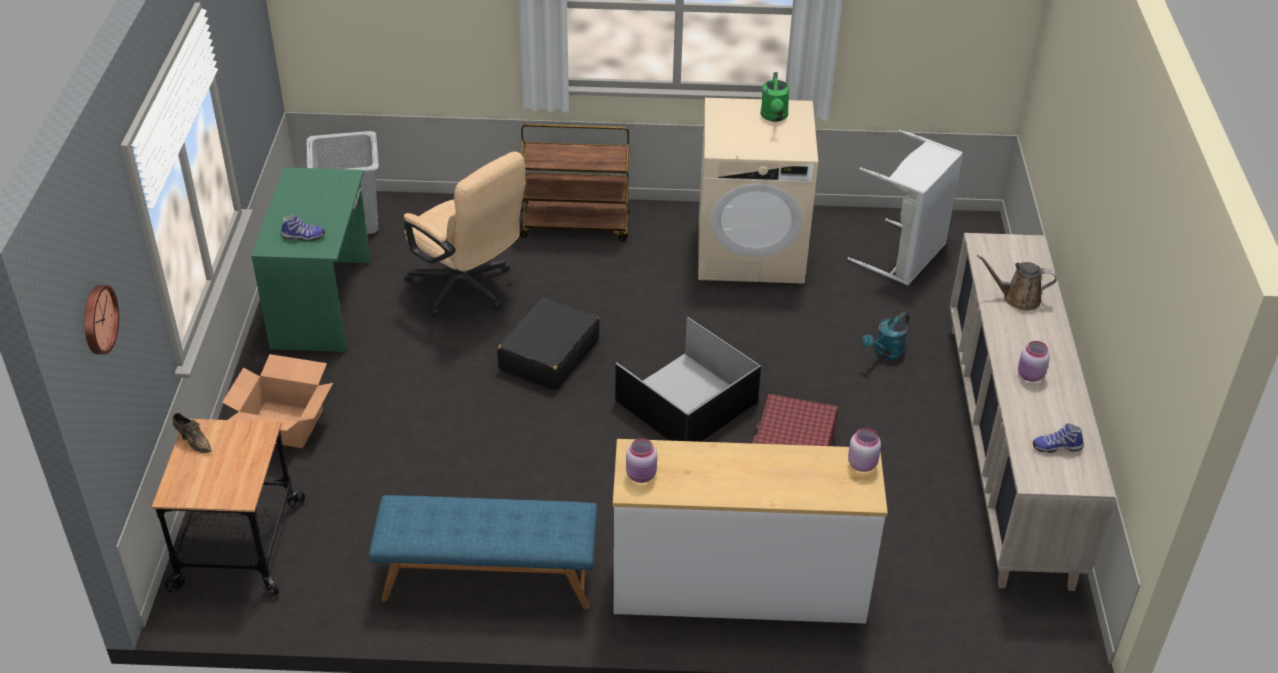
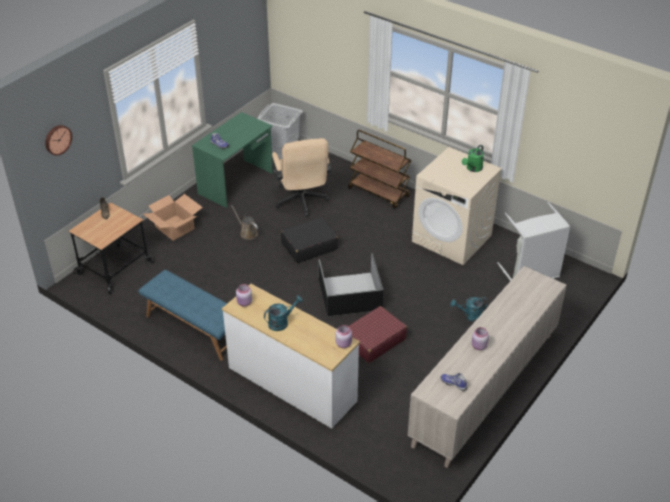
camera: 35 degrees right, 0 degrees up
brown watering can [977,255,1057,310] -> brown watering can moved to [231,205,258,240]
none -> turquoise watering can [264,295,303,331]

